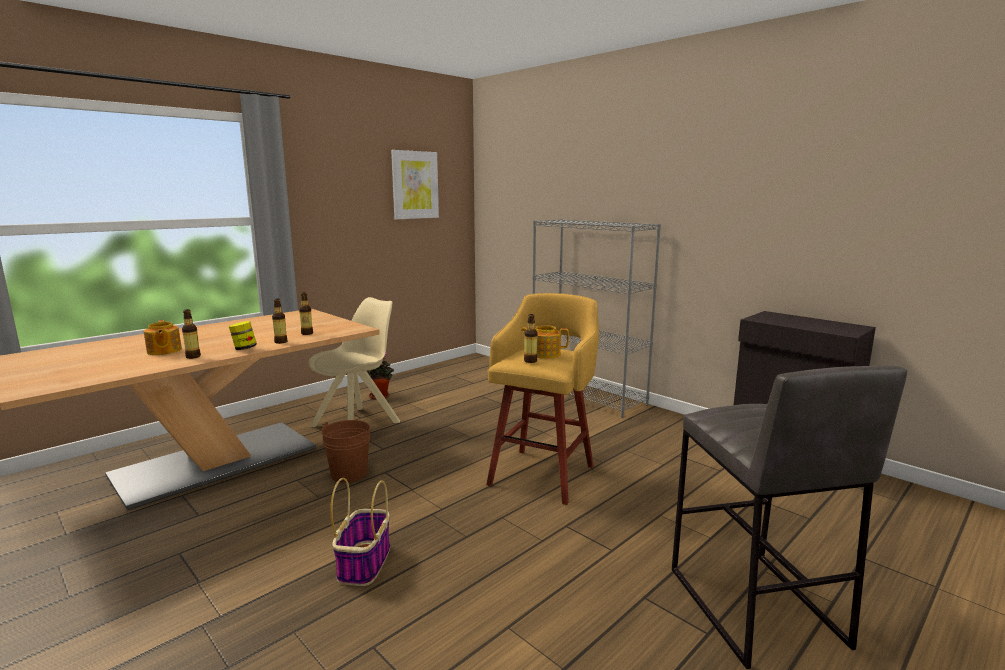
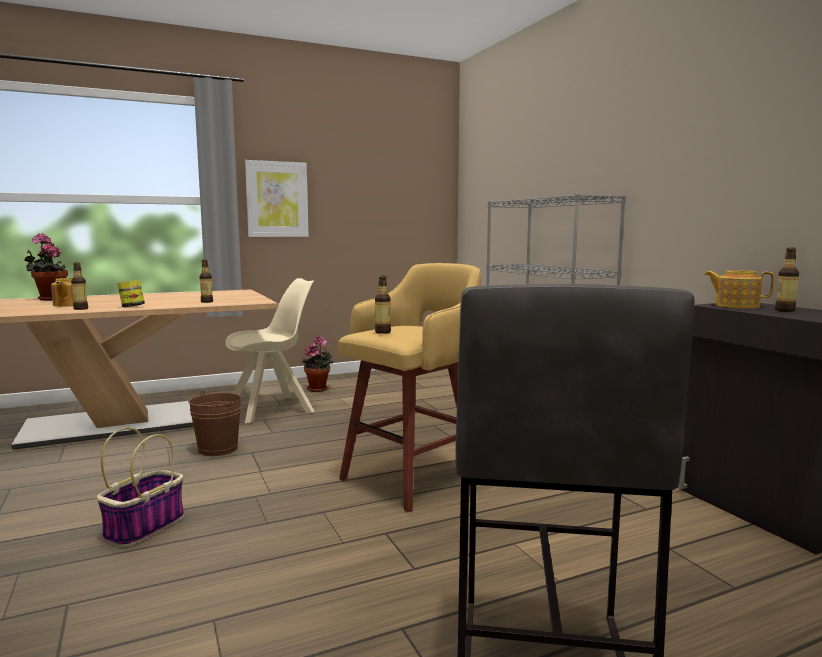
camera: 20 degrees right, 5 degrees down
bottle [272,299,288,344] -> bottle moved to [775,248,799,312]
picture [391,150,439,219] -> picture moved to [245,160,309,237]
teapot [521,325,569,359] -> teapot moved to [704,270,774,309]
none -> potted plant [24,233,68,301]

